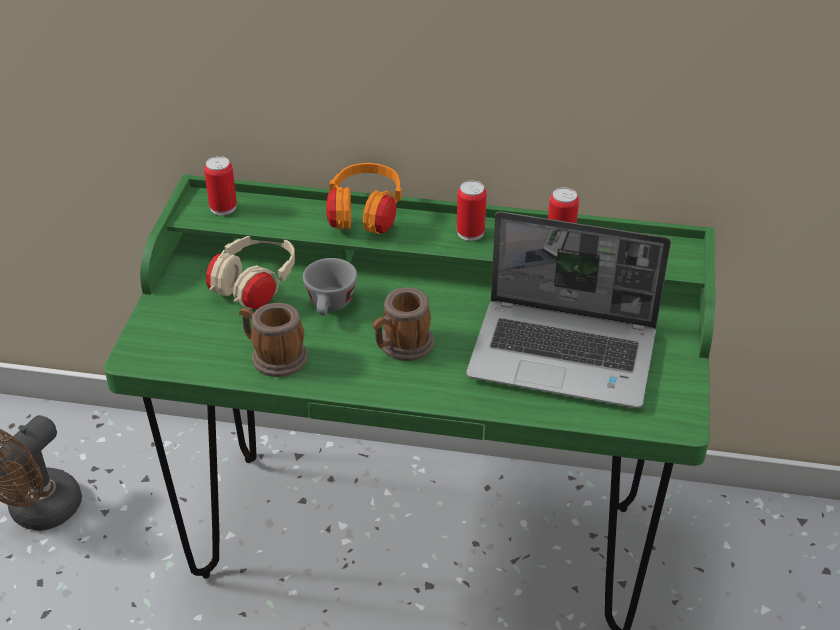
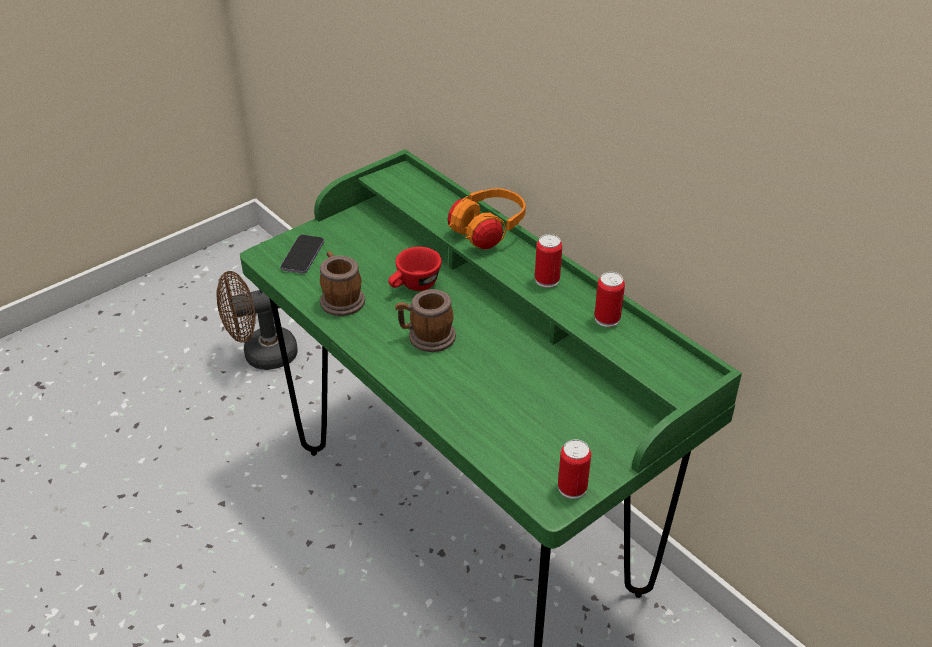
camera: 40 degrees right, 0 degrees up
can [204,156,237,215] -> can moved to [558,439,591,499]
beige headphones [206,236,295,310] -> none
grey cup [303,258,358,316] -> red cup [388,247,442,291]
laptop [466,212,671,408] -> none
none -> phone [280,235,324,273]

